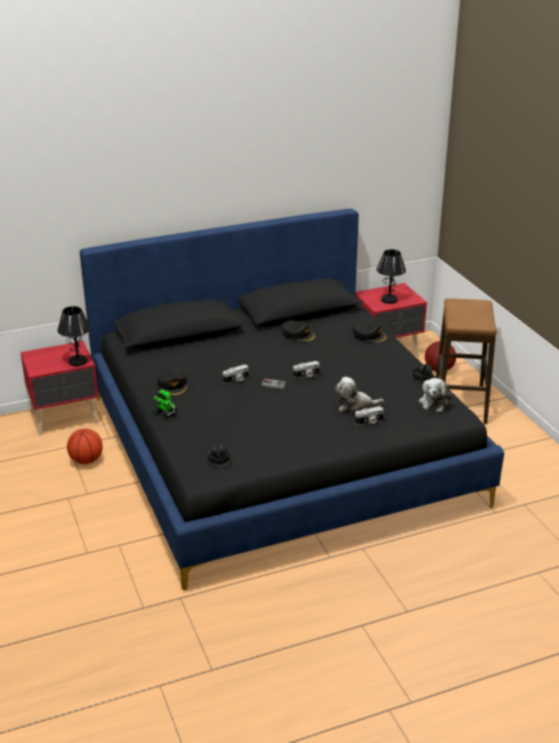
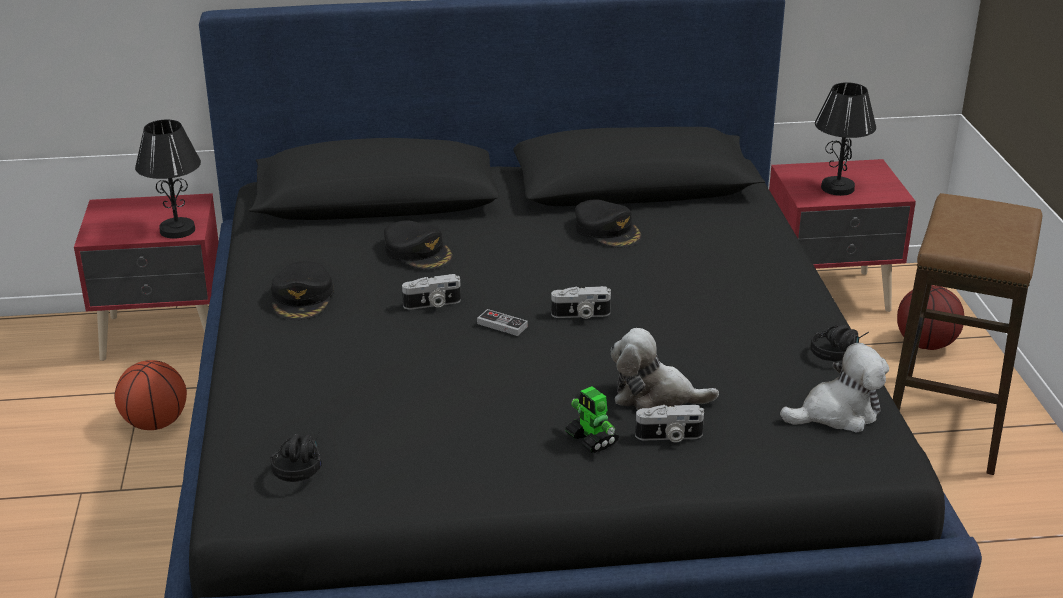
camera: 15 degrees right, 0 degrees up
toy robot [153,389,177,418] -> toy robot moved to [565,386,619,453]
black cap [352,322,388,343] -> black cap moved to [384,220,453,270]
plush toy [419,378,452,412] -> plush toy turned 135 degrees counterclockwise [780,343,889,433]

